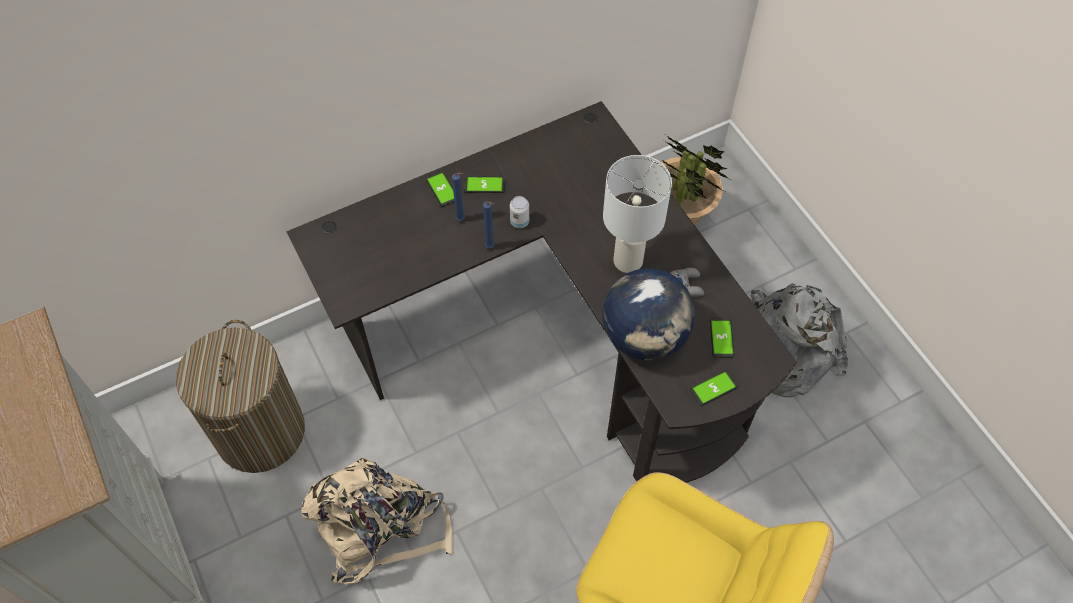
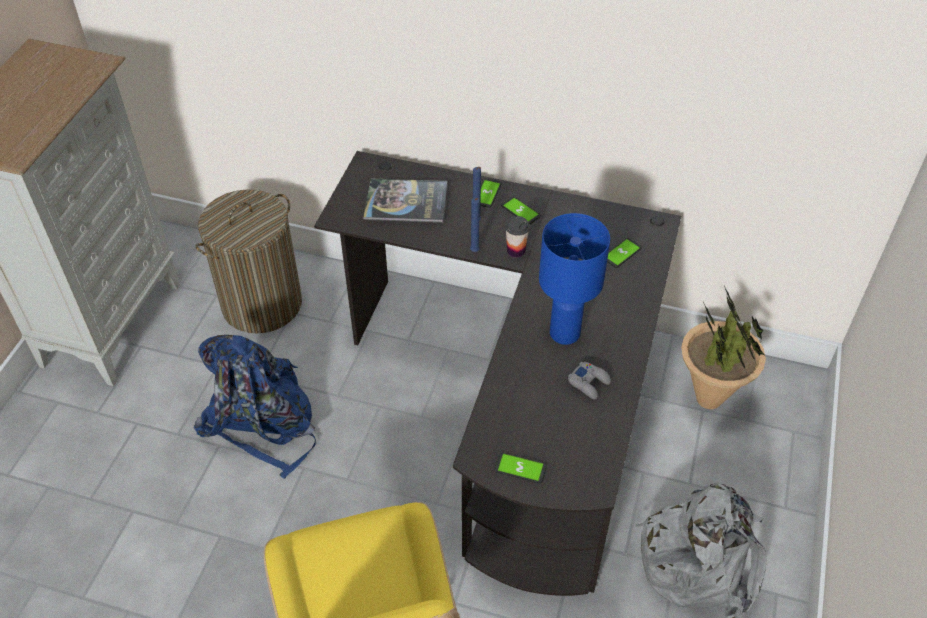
camera: 45 degrees right, 10 degrees down
beige backpack [301,458,453,585] -> blue backpack [194,335,316,479]
can [510,196,529,228] -> cup [505,216,530,258]
globe [602,268,695,360] -> none
white table lamp [603,155,672,273] -> blue table lamp [539,213,610,345]
phone [710,318,734,358] -> phone moved to [607,238,642,268]
none -> book [363,179,448,223]

